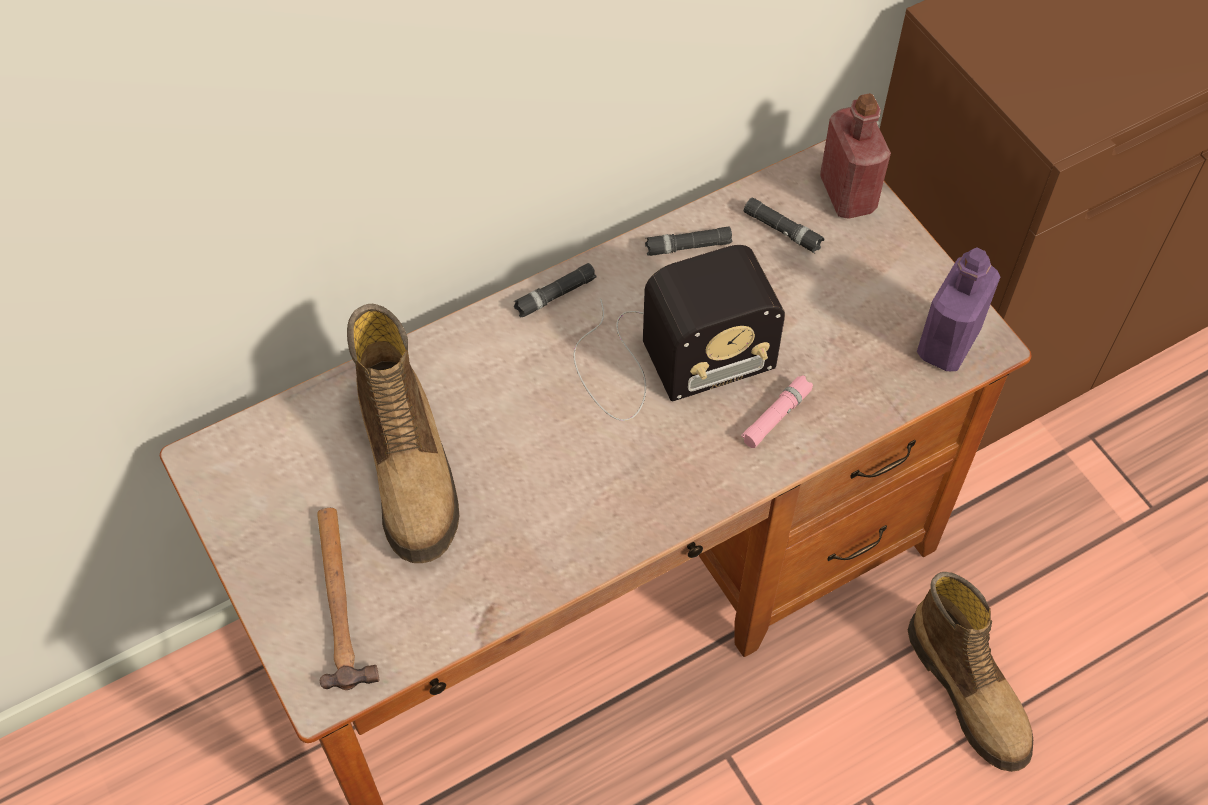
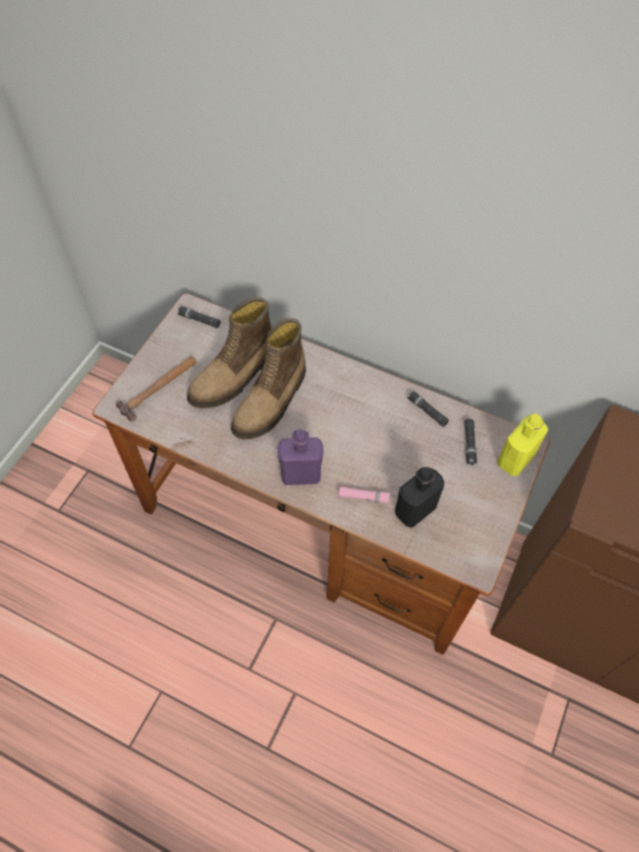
camera: 55 degrees right, 0 degrees up
black flashlight [513,263,597,317] -> black flashlight moved to [178,306,221,328]
radio [573,245,785,421] -> none
red bottle [820,93,891,219] -> yellow bottle [497,413,548,476]
boot [908,572,1033,772] -> boot moved to [231,318,306,440]
purple bottle [917,248,1000,371] -> purple bottle moved to [277,429,324,485]
none -> black bottle [395,467,444,528]

